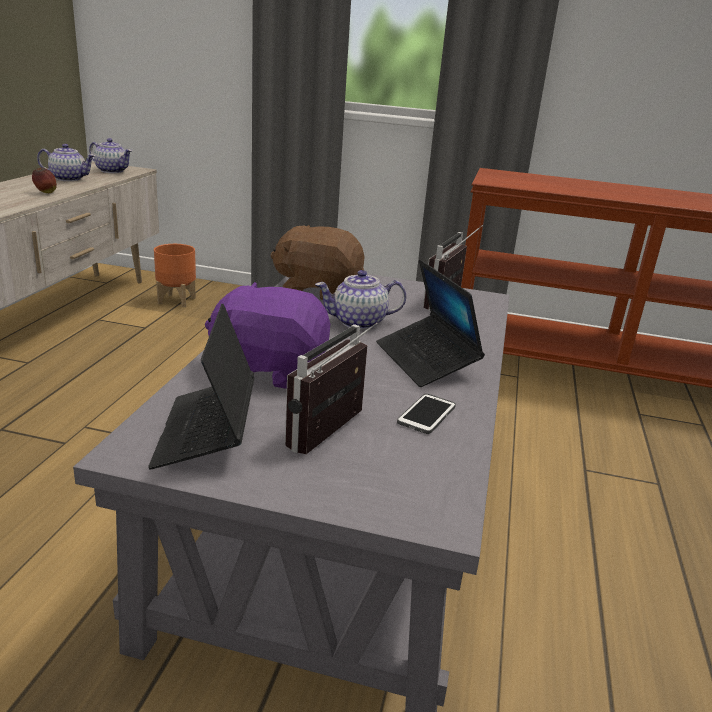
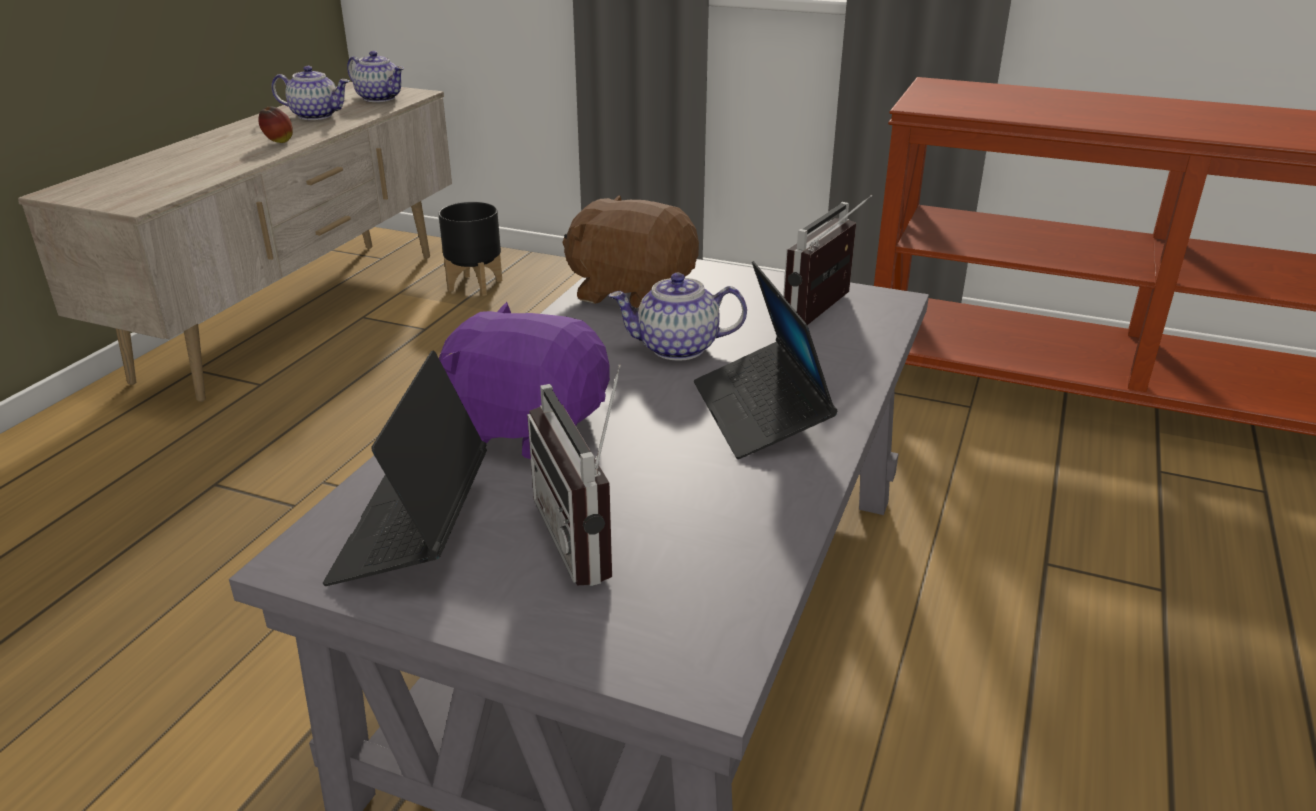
camera: 10 degrees right, 5 degrees up
orange planter [154,244,196,307] -> black planter [438,202,502,296]
radio [285,322,378,454] -> radio turned 60 degrees counterclockwise [527,364,621,586]
phone [397,394,456,434] -> none

